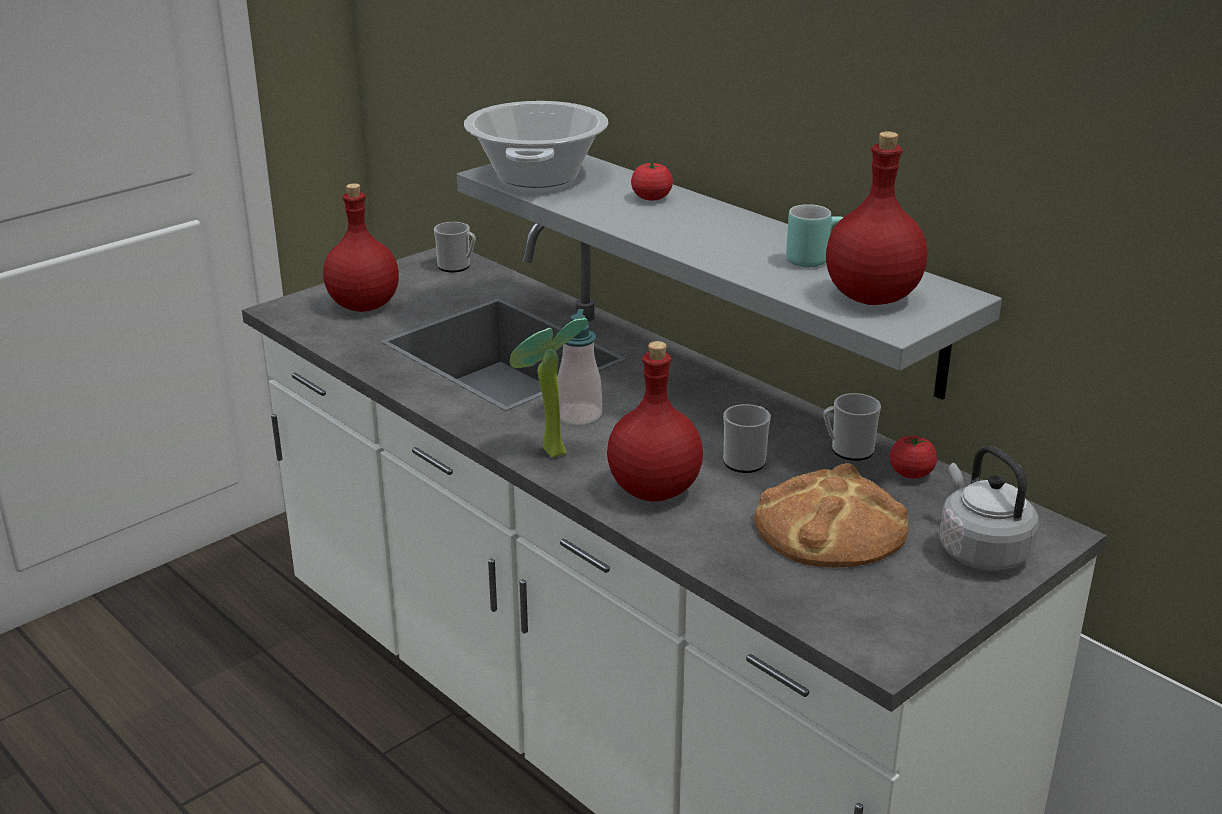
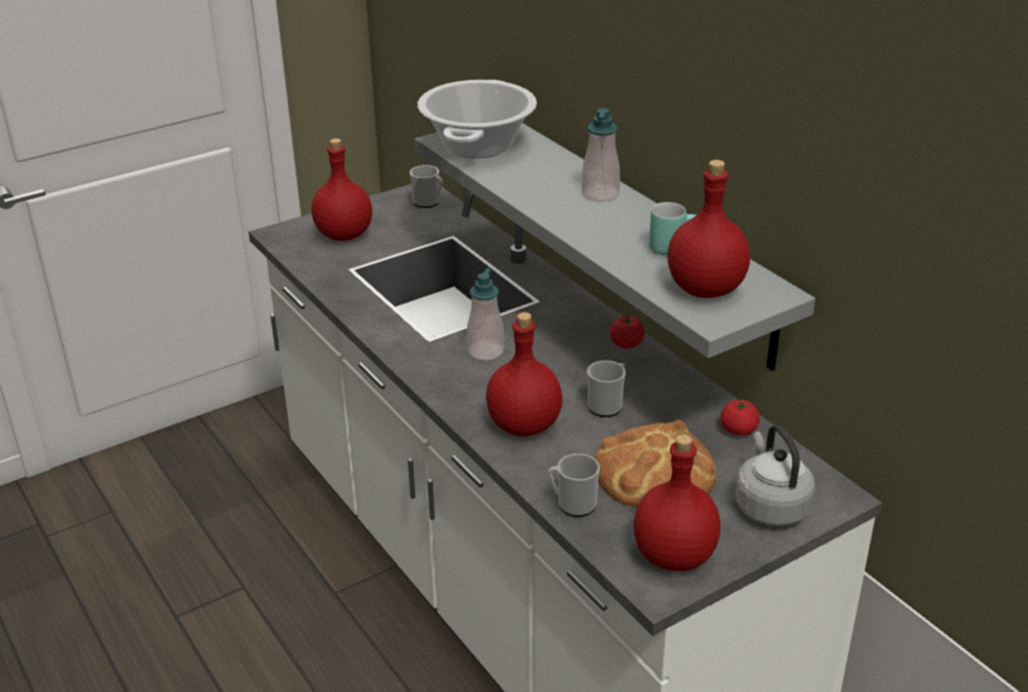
camera: 10 degrees right, 5 degrees up
potted plant [510,318,588,458] -> none
tomato [631,161,673,201] -> tomato moved to [610,316,645,349]
mug [823,393,881,461] -> mug moved to [547,454,600,517]
none -> soap dispenser [581,108,620,202]
none -> red bottle [634,434,721,571]

